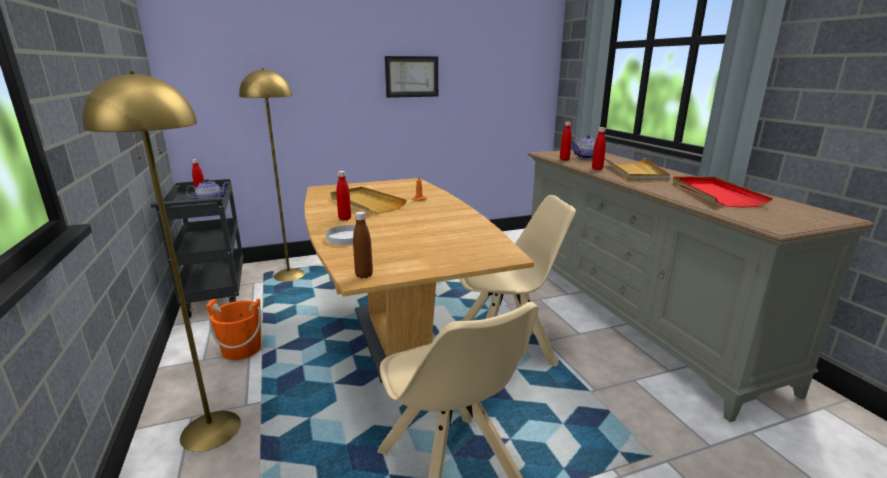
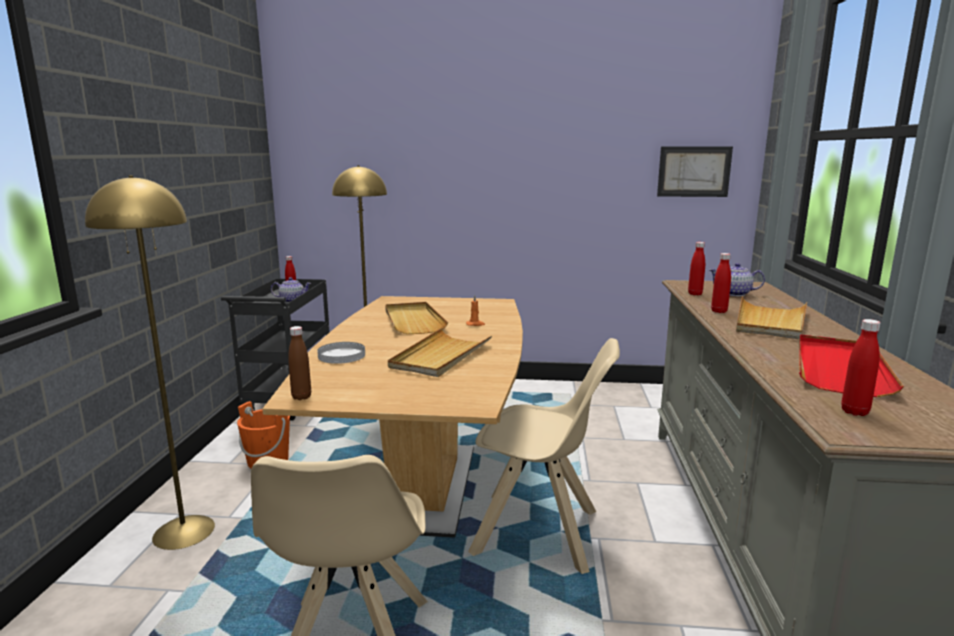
camera: 25 degrees right, 5 degrees down
red bottle [336,171,351,220] -> red bottle moved to [841,319,880,416]
picture [385,56,438,98] -> picture moved to [657,147,733,197]
none -> beige tray [388,328,492,377]

